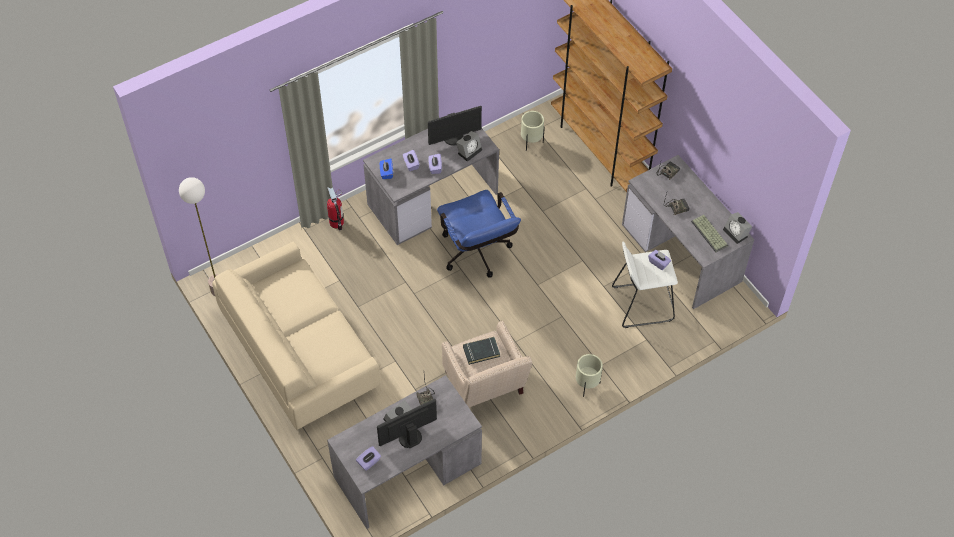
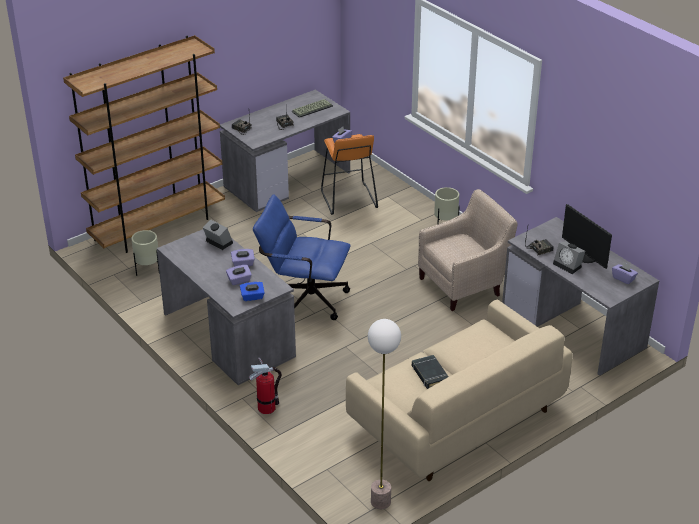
camera: 95 degrees left, 20 degrees down
monitor [428,106,482,146] -> none
blue office chair [437,190,521,278] -> blue office chair turned 135 degrees counterclockwise [253,194,351,320]
black book [463,337,500,365] -> black book moved to [412,355,449,389]
white stool [612,242,678,328] -> orange stool [321,134,378,215]
alarm clock [723,212,752,244] -> none

